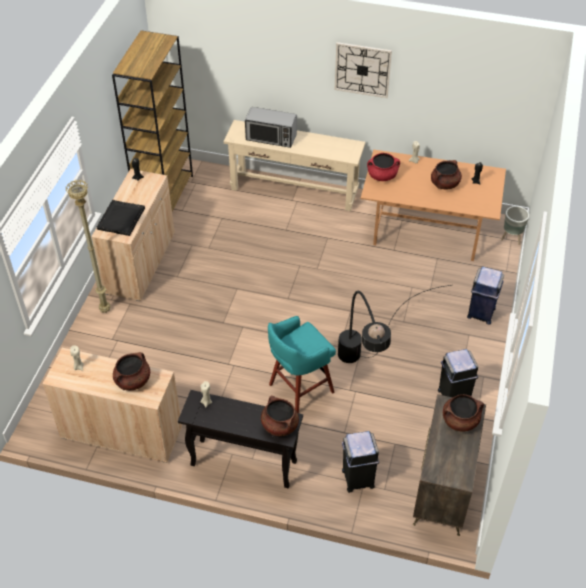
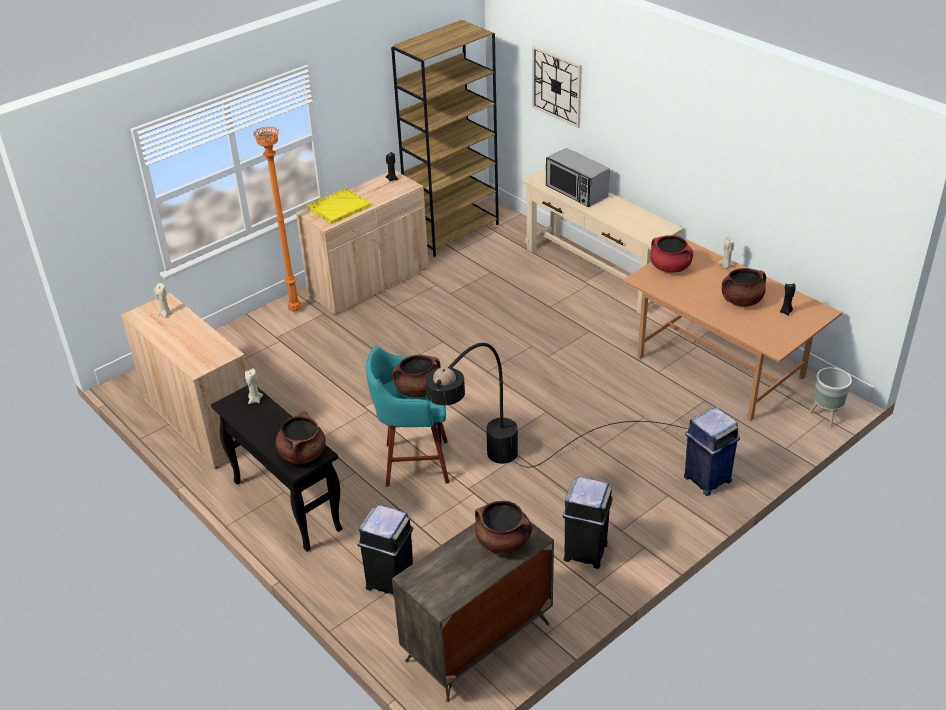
camera: 35 degrees right, 10 degrees down
beige floor lamp [66,180,110,313] -> orange floor lamp [253,126,301,312]
black tray [97,200,145,236] -> yellow tray [307,188,371,224]
brown cooking pot [113,352,150,390] -> brown cooking pot moved to [392,354,441,398]
wall clock [334,42,392,98] -> wall clock moved to [532,46,582,128]

